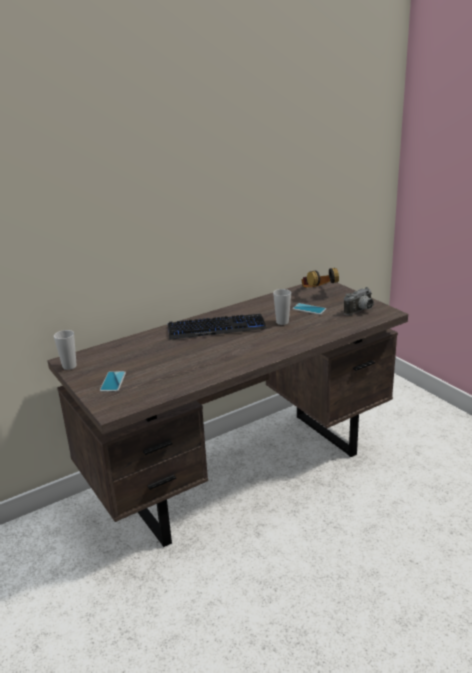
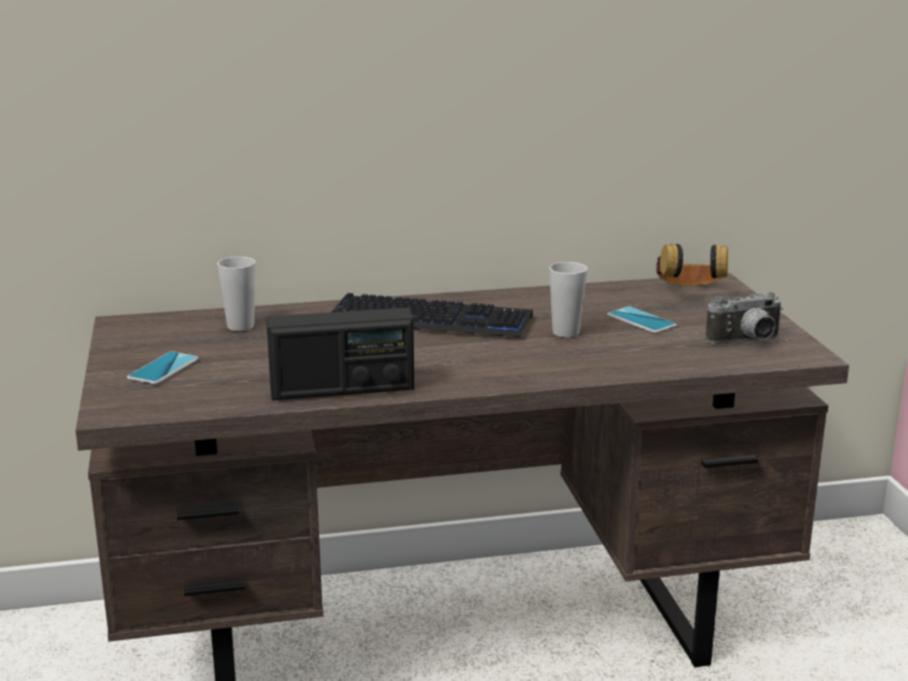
camera: 20 degrees right, 5 degrees down
cup [54,330,77,370] -> cup moved to [217,256,256,331]
none -> radio [266,307,414,400]

